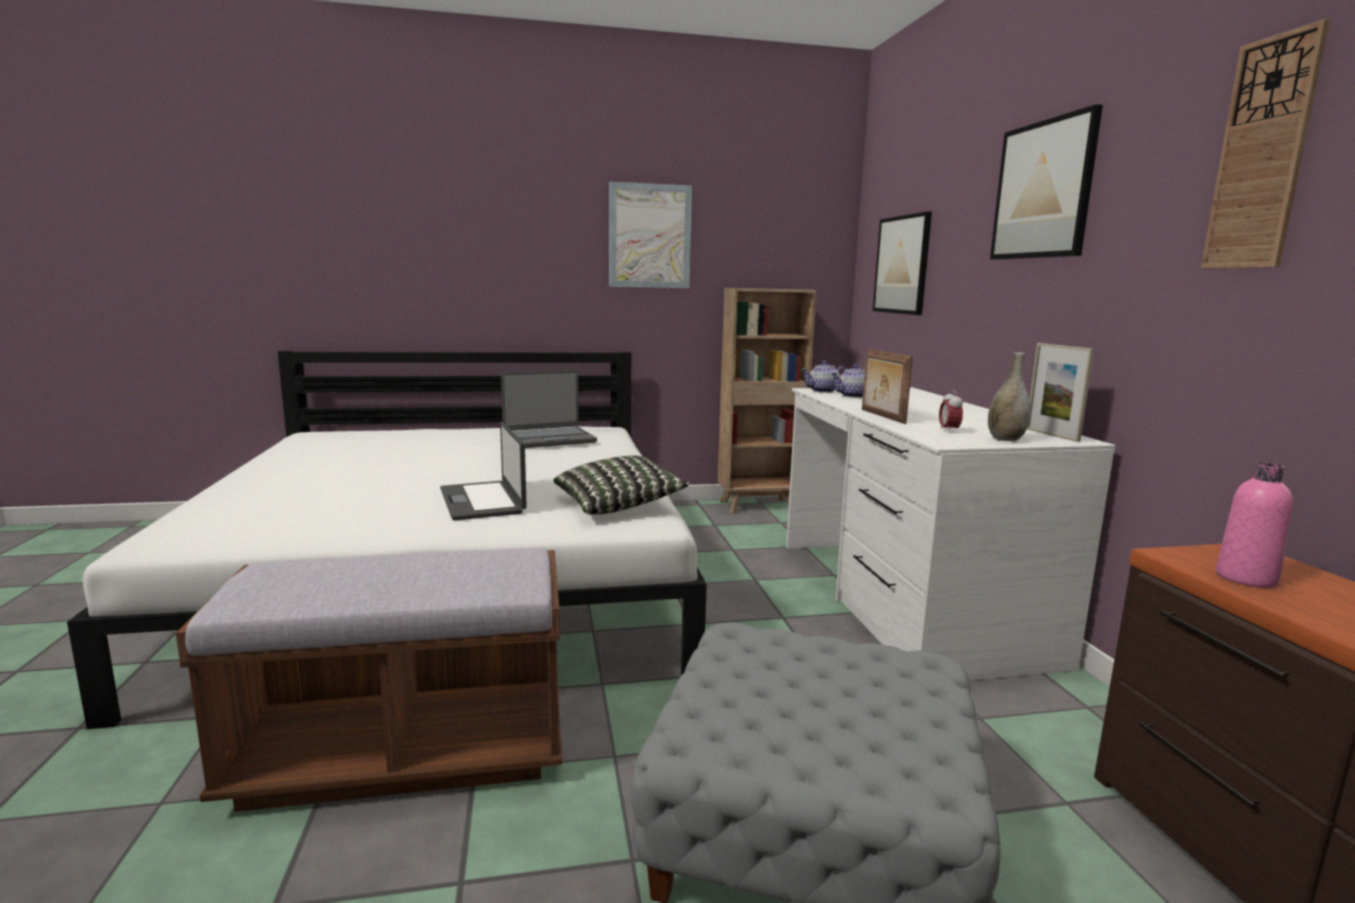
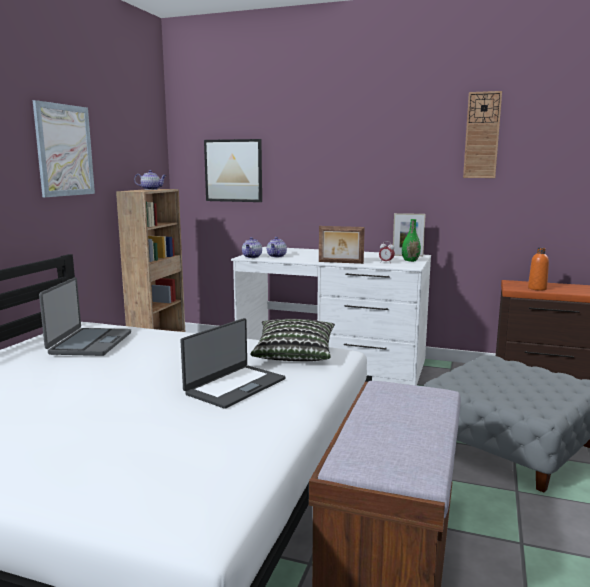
camera: 60 degrees left, 0 degrees up
laptop [440,422,527,521] -> laptop turned 60 degrees counterclockwise [181,318,286,409]
grey vase [988,352,1031,441] -> green vase [402,219,421,262]
picture [990,104,1103,260] -> none
pink bottle [1216,462,1293,588] -> orange bottle [528,248,549,291]
none -> teapot [134,170,167,190]

